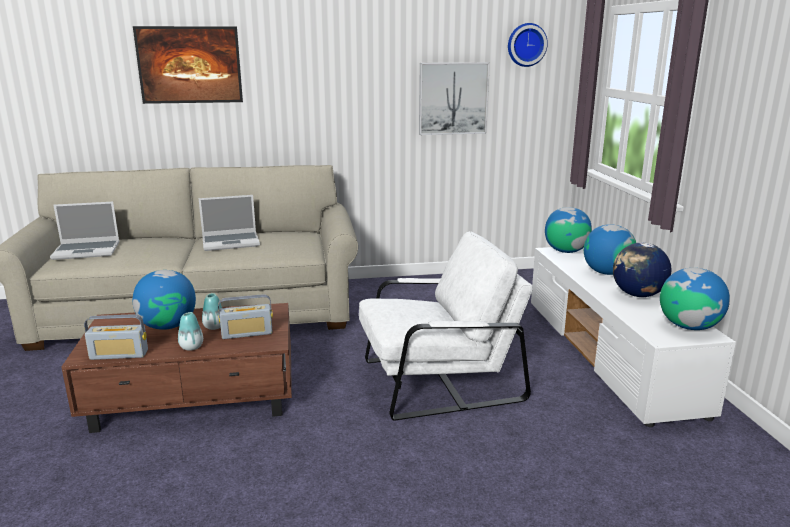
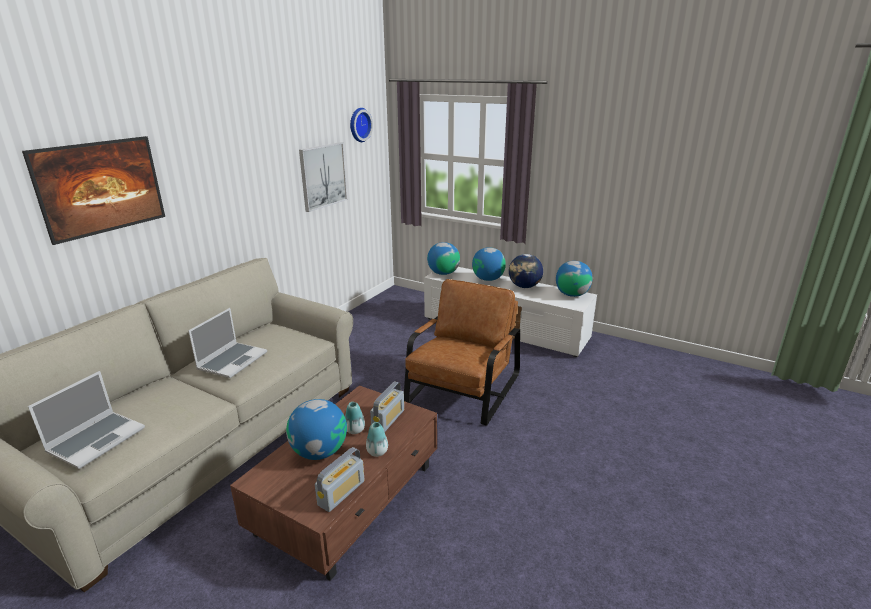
camera: 50 degrees left, 5 degrees up
white armchair [359,231,533,420] -> brown armchair [404,279,520,426]

